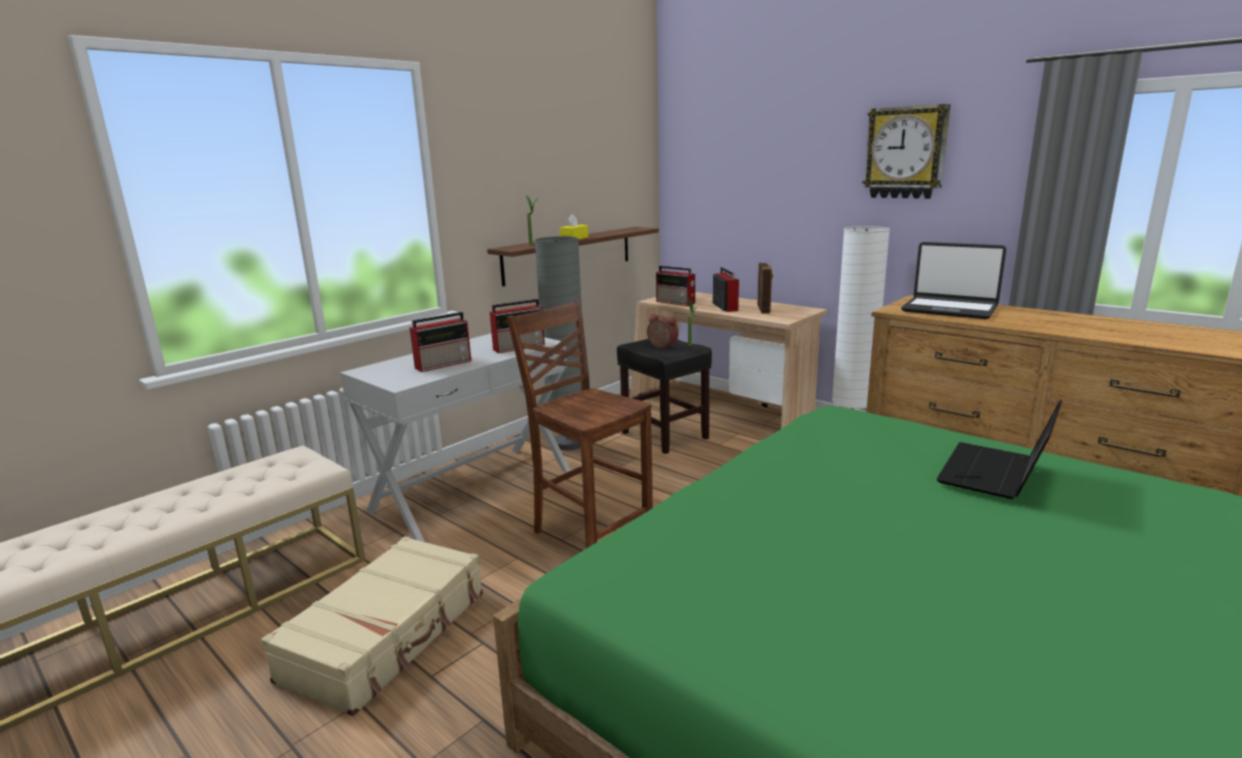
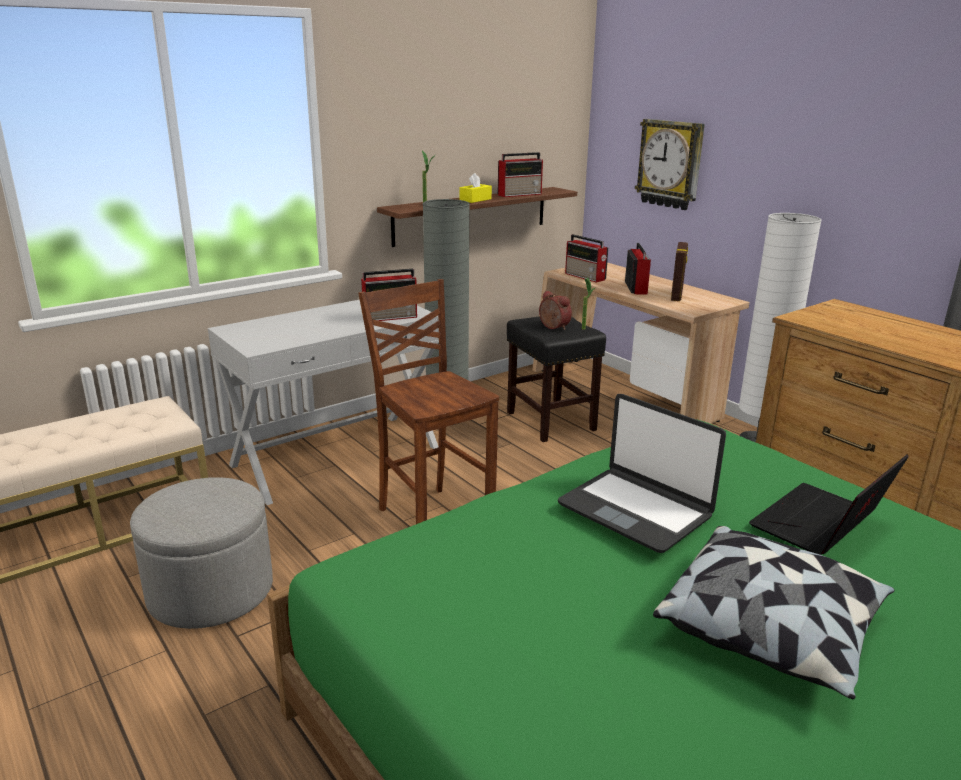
camera: 10 degrees right, 5 degrees up
beige suitcase [261,536,483,716] -> grey ottoman [130,477,273,629]
radio [410,312,471,372] -> radio moved to [498,152,543,197]
wall clock [862,104,951,199] -> wall clock moved to [635,119,705,210]
laptop [901,242,1006,319] -> laptop moved to [558,394,726,553]
none -> pillow [653,526,895,699]

